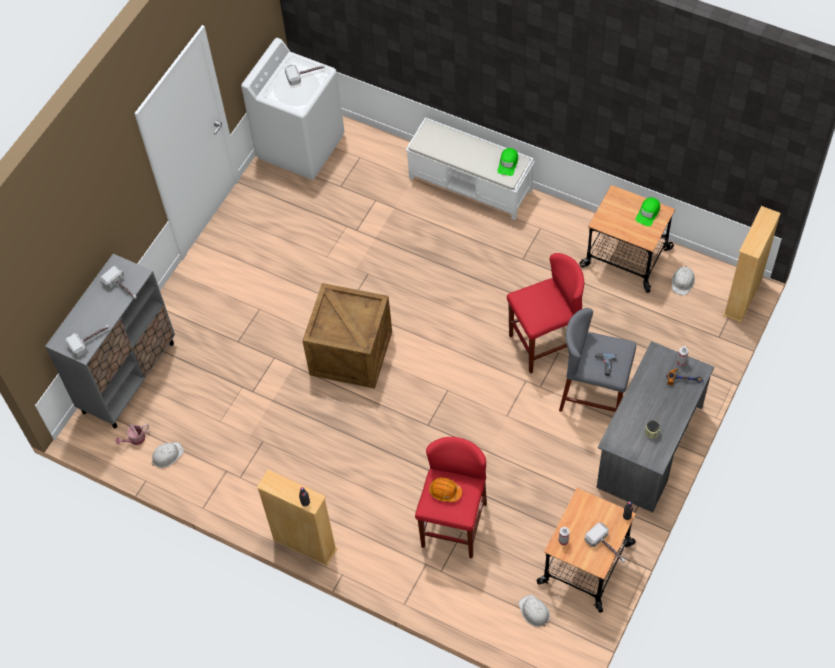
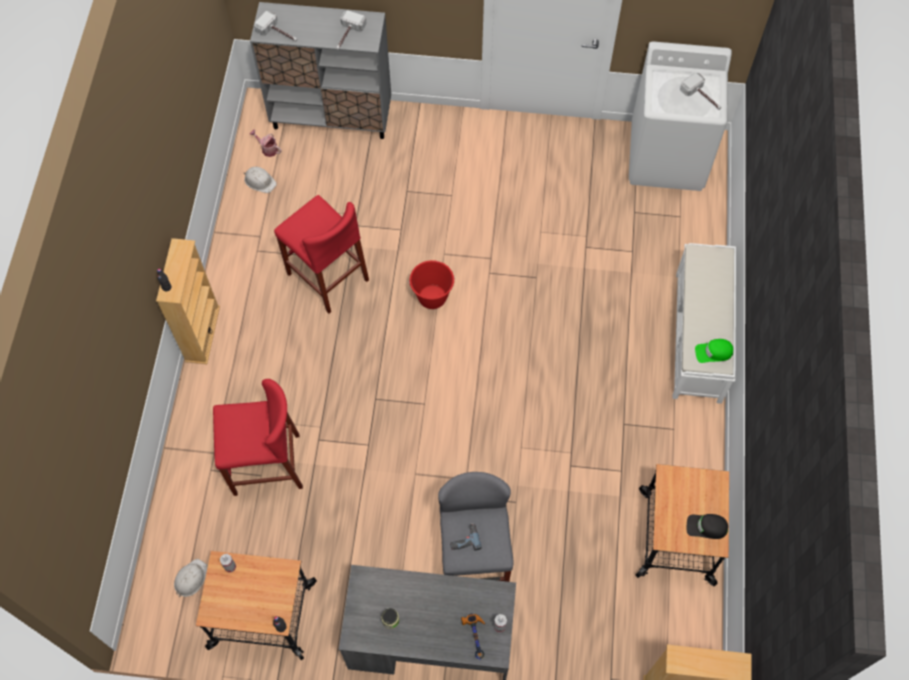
camera: 65 degrees right, 5 degrees up
crate [302,283,392,389] -> red bucket [409,260,455,309]
orange hard hat [429,477,462,502] -> none
red stool [507,253,584,374] -> red stool moved to [274,195,369,314]
hammer [585,523,626,562] -> none
green cap [635,197,660,227] -> black cap [686,514,728,539]
white hard hat [672,266,695,295] -> none

